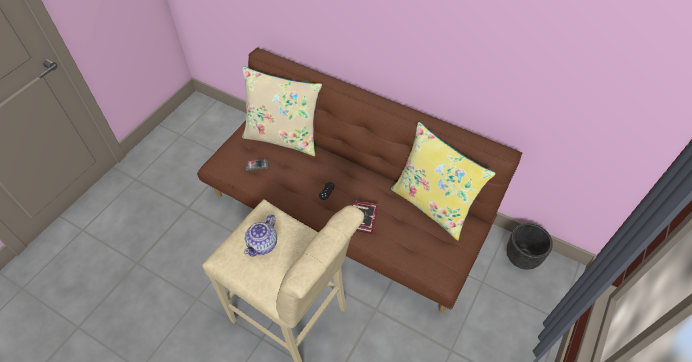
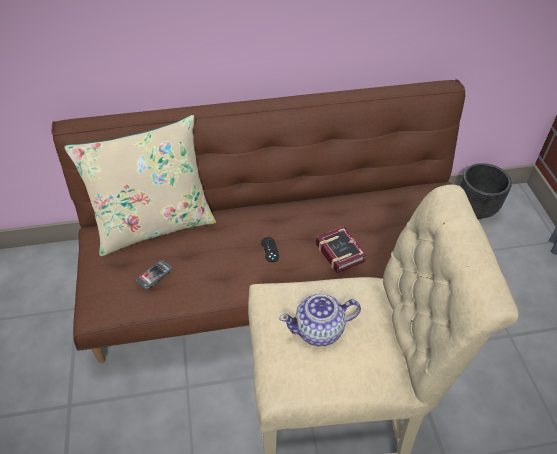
camera: 40 degrees left, 5 degrees down
teapot [244,214,277,257] -> teapot turned 90 degrees clockwise [279,294,361,346]
yellow pillow [391,122,496,240] -> none

